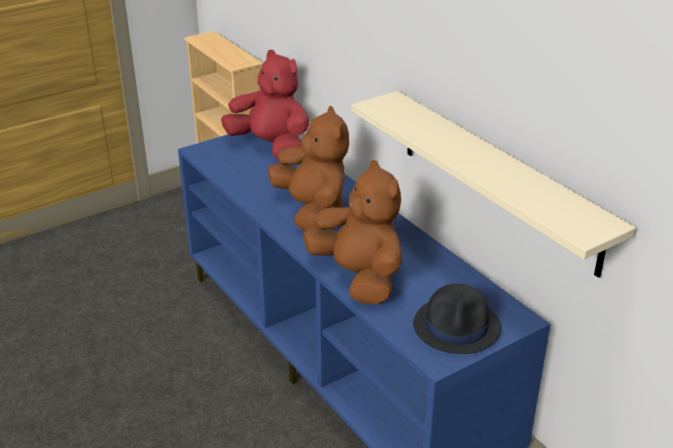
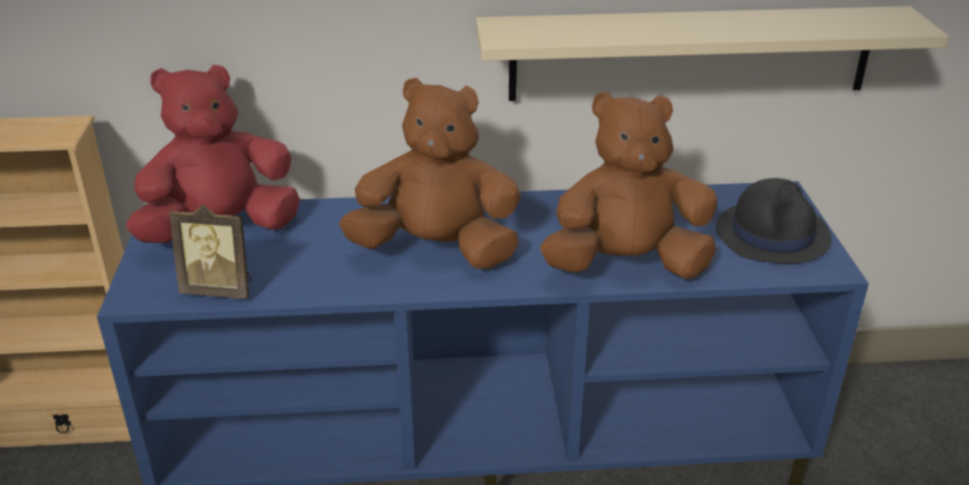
camera: 60 degrees left, 0 degrees up
none -> picture frame [169,204,252,299]

